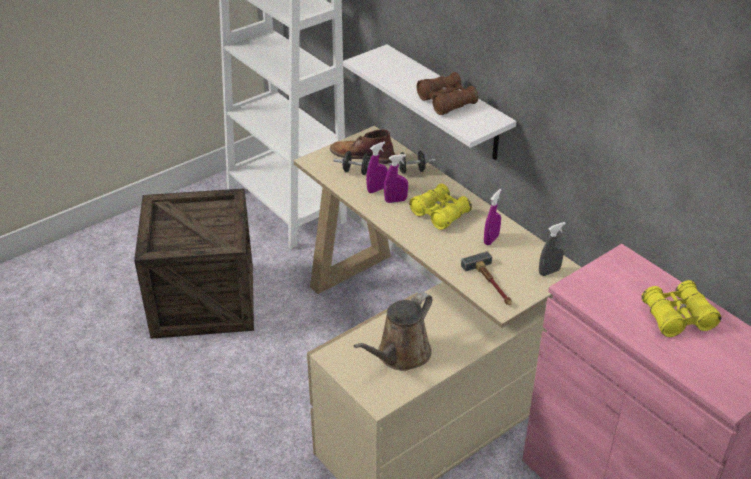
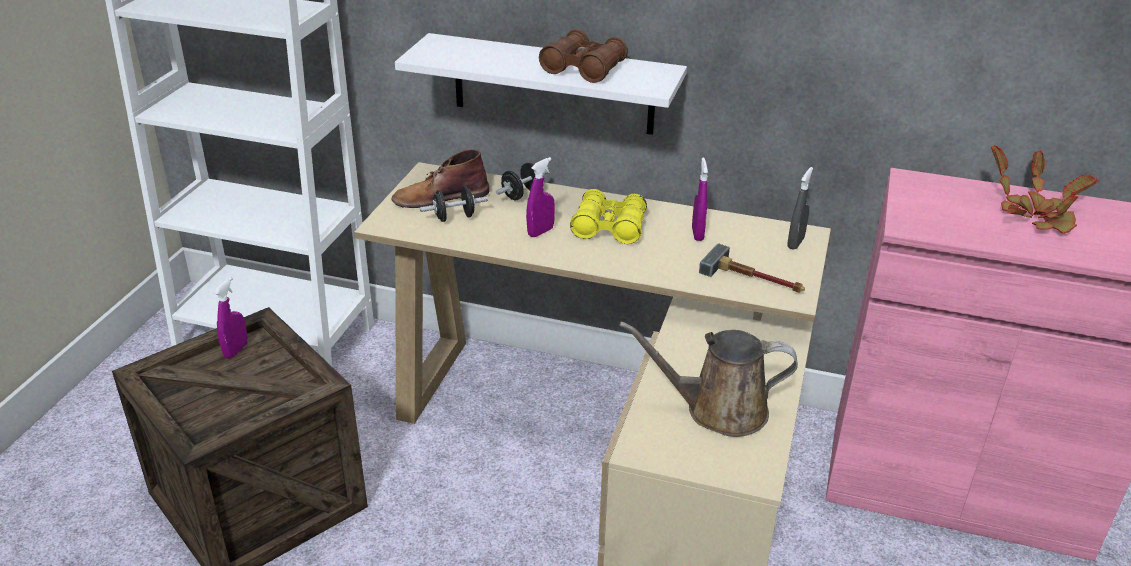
camera: 35 degrees left, 5 degrees down
brown watering can [354,292,432,371] -> brown watering can turned 90 degrees clockwise [619,321,798,437]
purple spray bottle [366,142,388,193] -> purple spray bottle moved to [214,277,248,359]
yellow binoculars [641,280,721,337] -> potted plant [991,145,1099,234]

